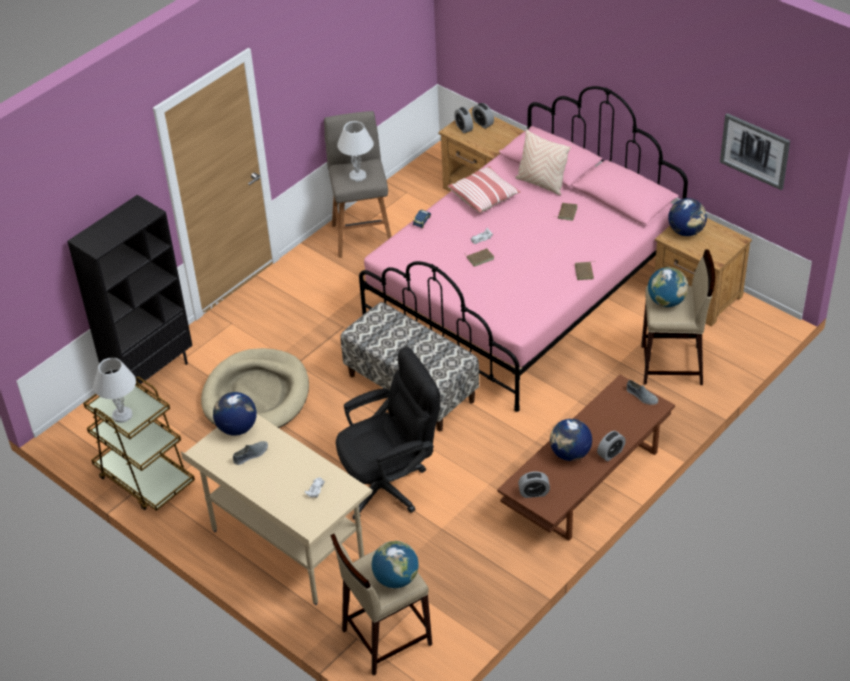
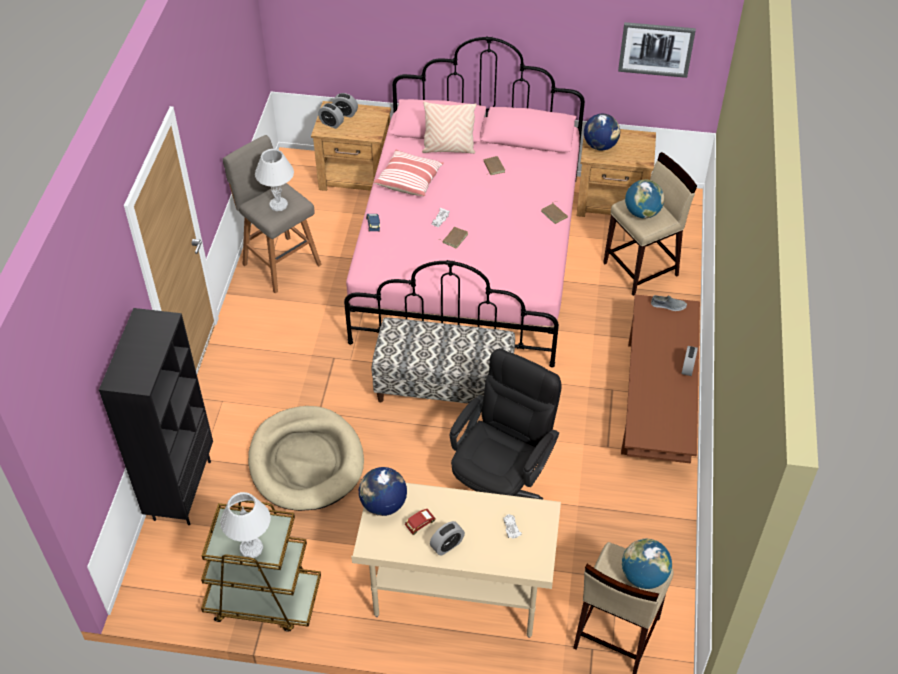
camera: 35 degrees left, 5 degrees up
grey shoe [233,441,268,465] -> red toy car [405,509,436,535]
alarm clock [518,472,550,498] -> alarm clock moved to [430,521,465,555]
globe [550,419,592,461] -> none

